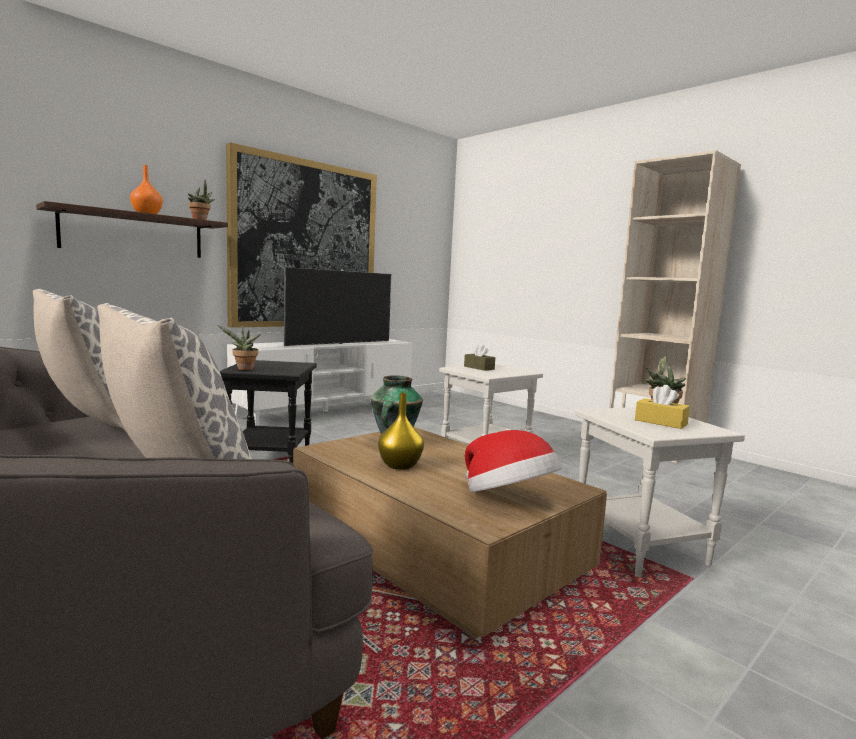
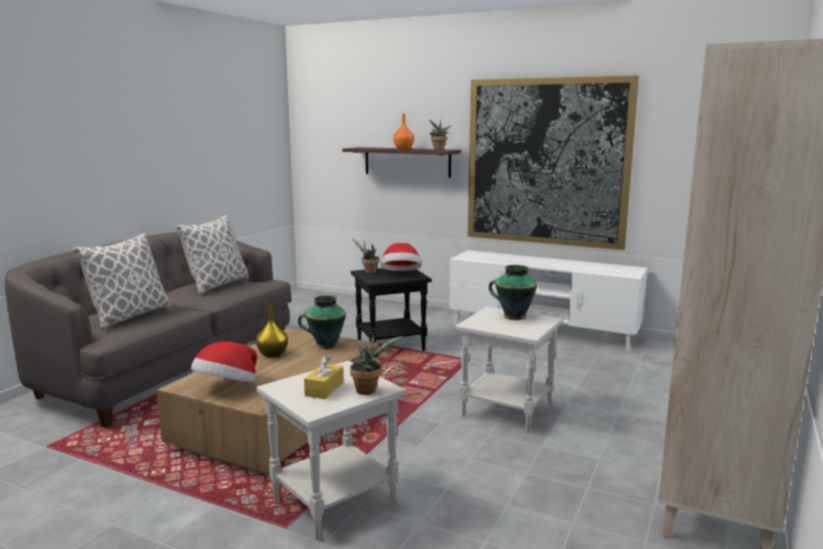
camera: 70 degrees right, 5 degrees up
television [284,267,391,346] -> none
brown tissue box [464,344,495,371] -> vase [489,265,537,320]
none -> hat [380,243,422,271]

